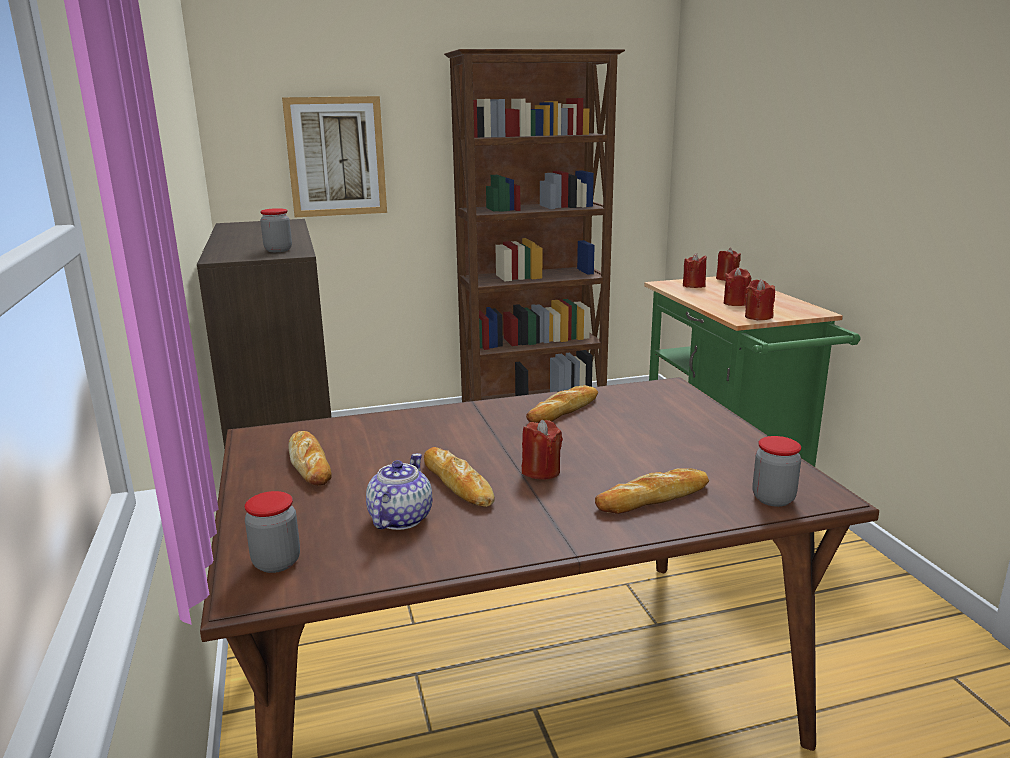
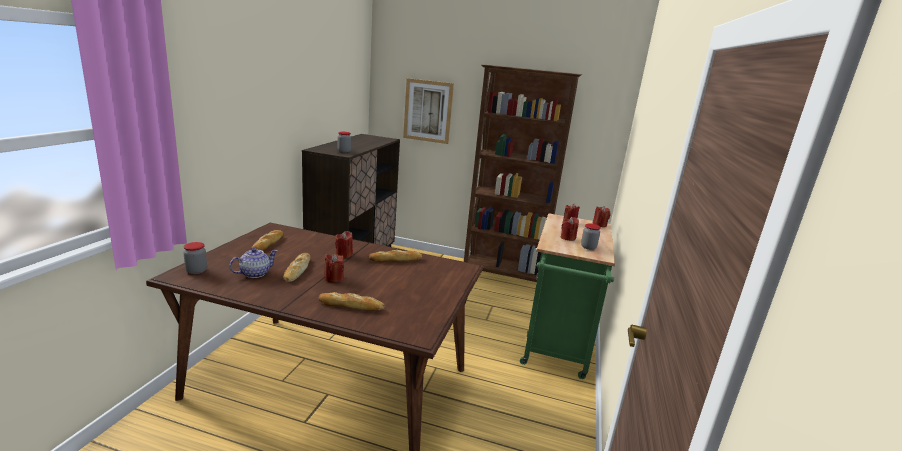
camera: 30 degrees right, 0 degrees up
red candle [745,279,775,320] -> red candle moved to [335,231,353,258]
jar [753,436,801,507] -> jar moved to [581,224,601,250]

